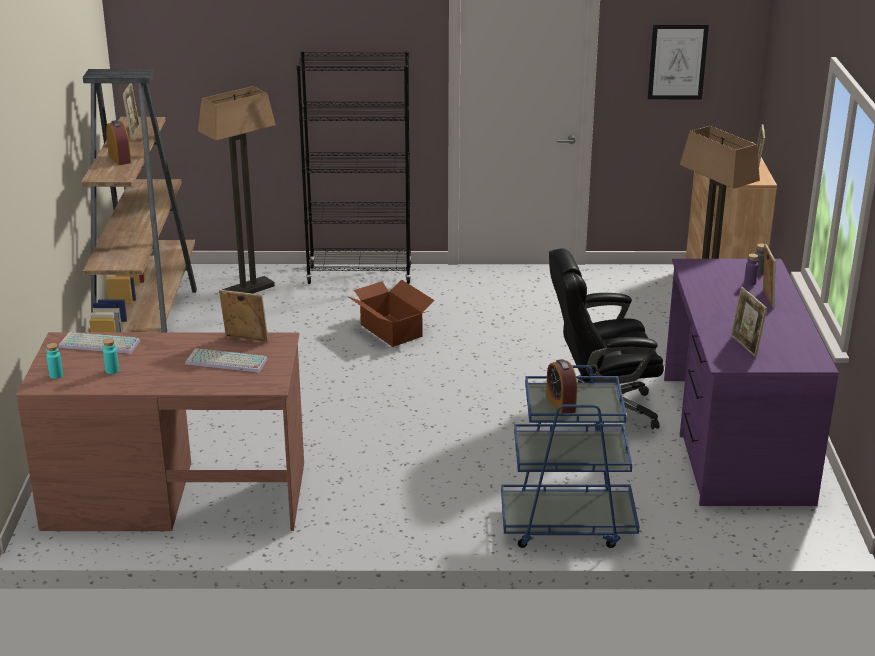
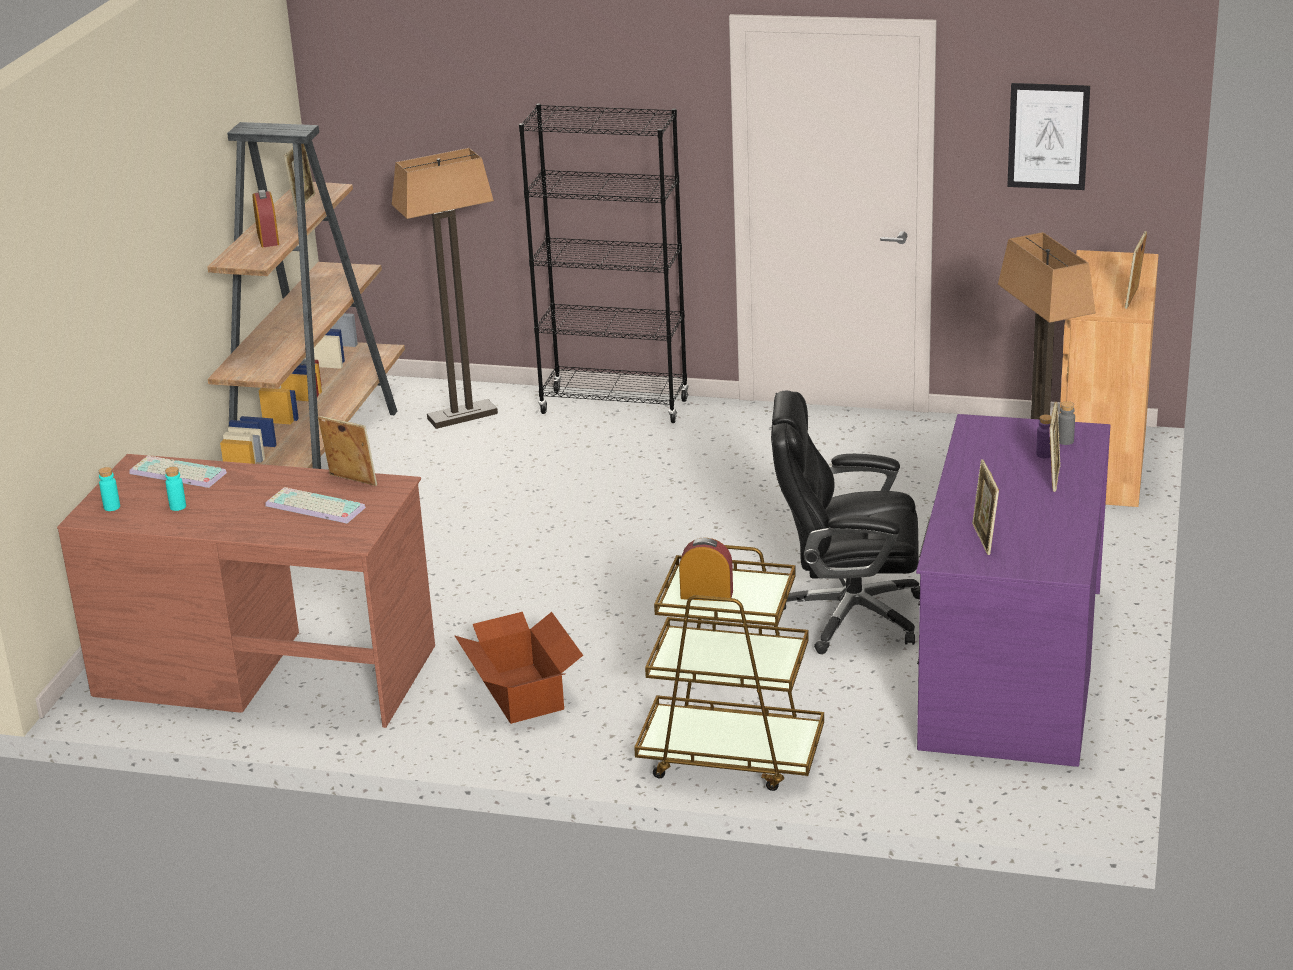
camera: 15 degrees right, 0 degrees up
cardboard box [347,280,435,347] -> cardboard box moved to [455,612,583,724]
blue cart [501,365,639,548] -> brown cart [634,545,824,791]
alarm clock [546,359,577,413] -> alarm clock turned 105 degrees clockwise [679,538,733,602]

